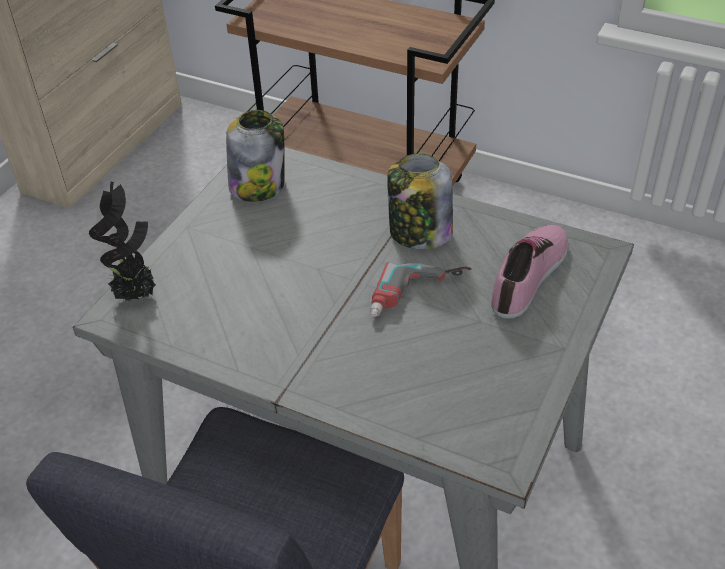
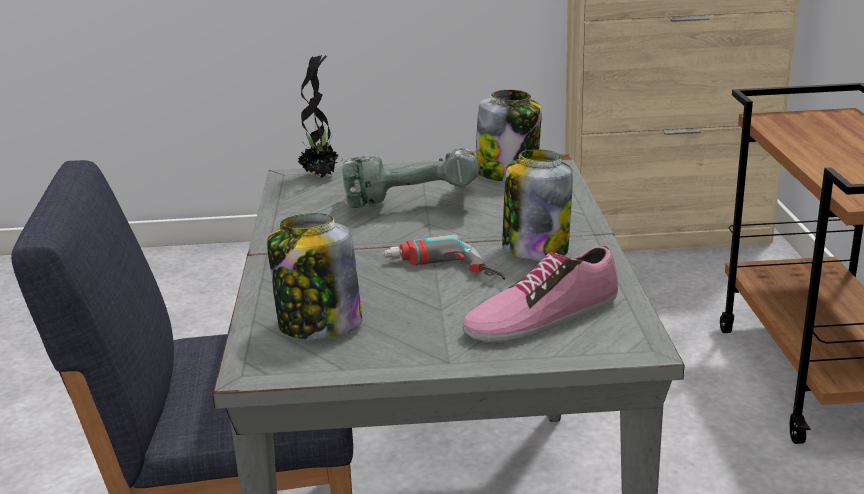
camera: 60 degrees right, 20 degrees down
shoe [491,225,568,319] -> shoe turned 150 degrees clockwise [462,246,618,343]
none -> jar [267,213,362,339]
none -> power drill [342,148,480,208]

